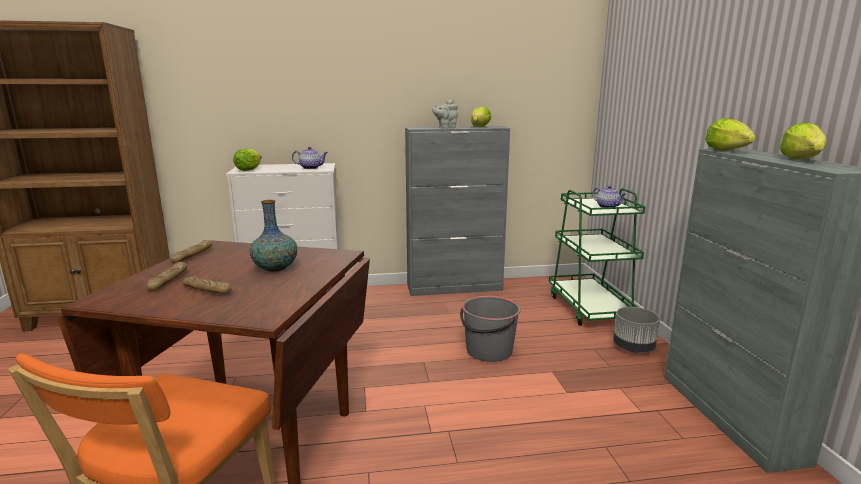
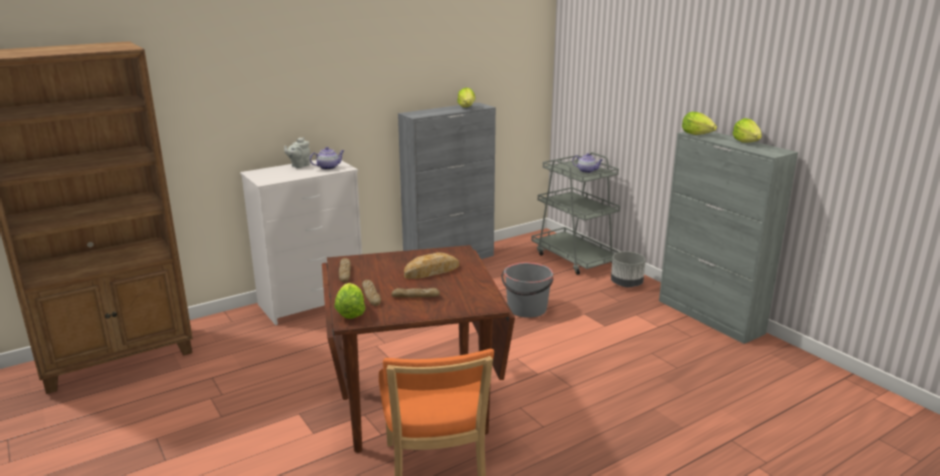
camera: 25 degrees left, 5 degrees up
lettuce [233,149,262,171] -> lettuce moved to [334,283,365,319]
vase [250,200,297,272] -> bread [404,252,459,279]
grey teapot [432,100,458,129] -> grey teapot moved to [284,137,310,168]
green cart [549,188,646,326] -> grey cart [531,152,620,275]

